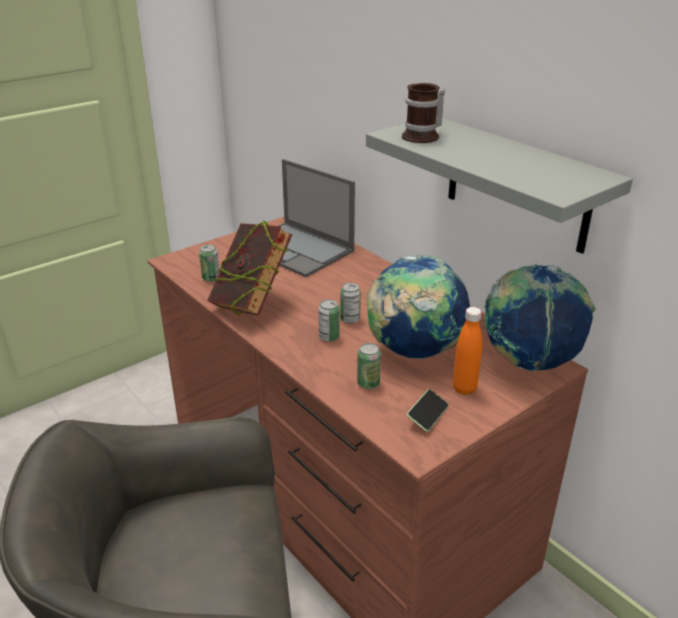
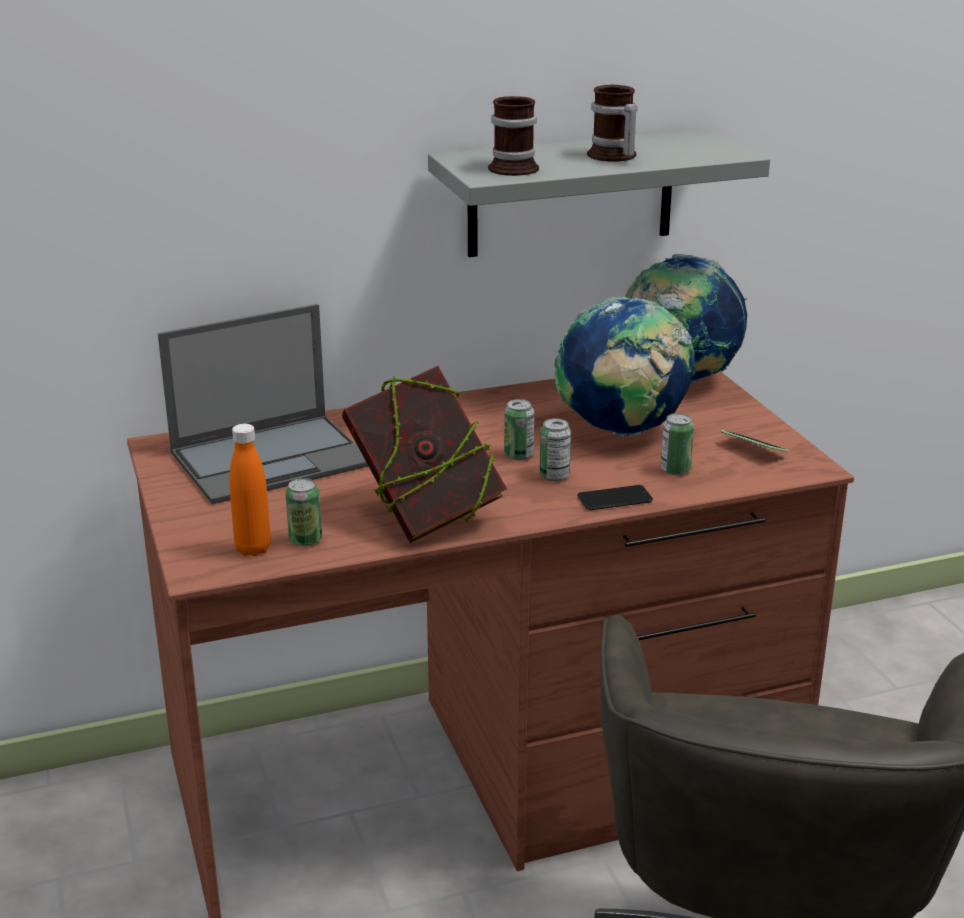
camera: 70 degrees left, 5 degrees down
orange bottle [453,307,482,395] -> orange bottle moved to [229,424,271,556]
none -> phone [577,485,653,510]
none -> mug [587,85,638,162]

